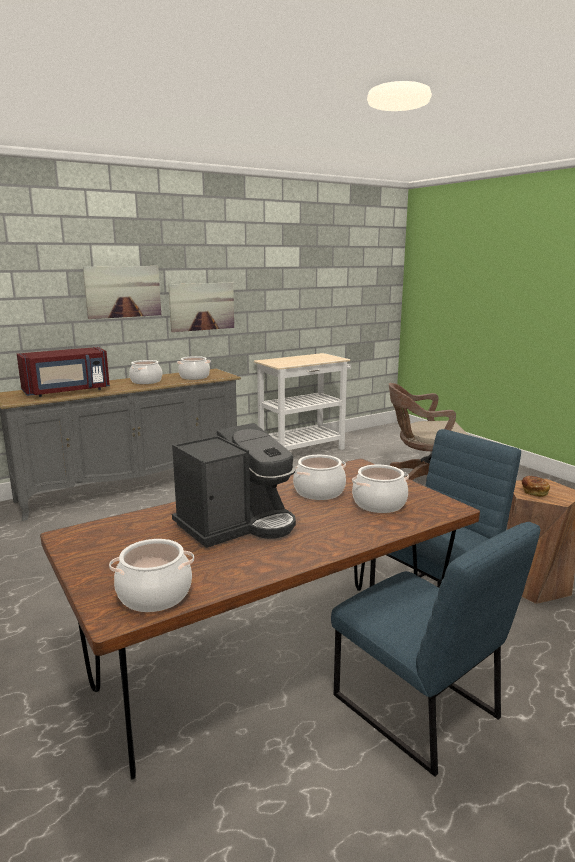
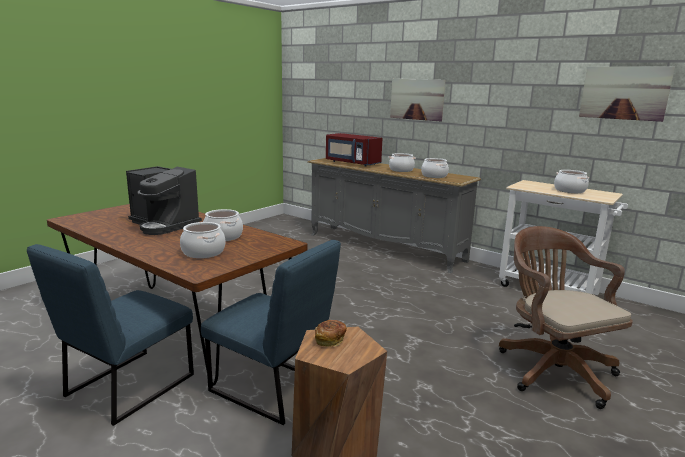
camera: 70 degrees right, 0 degrees up
cooking pot [109,539,194,612] -> cooking pot moved to [554,170,589,193]
picture [168,282,234,332] -> picture moved to [579,67,675,122]

